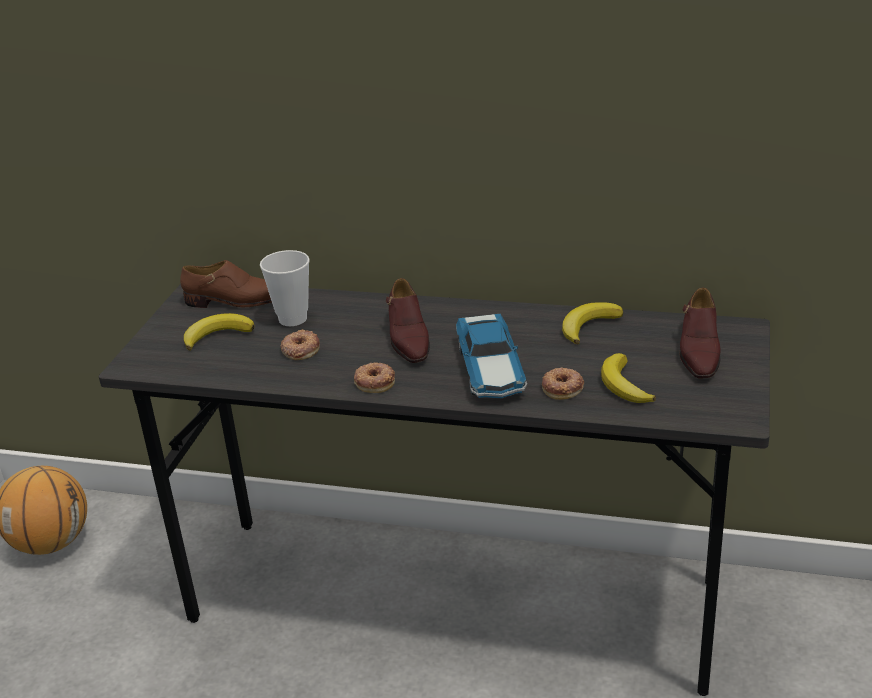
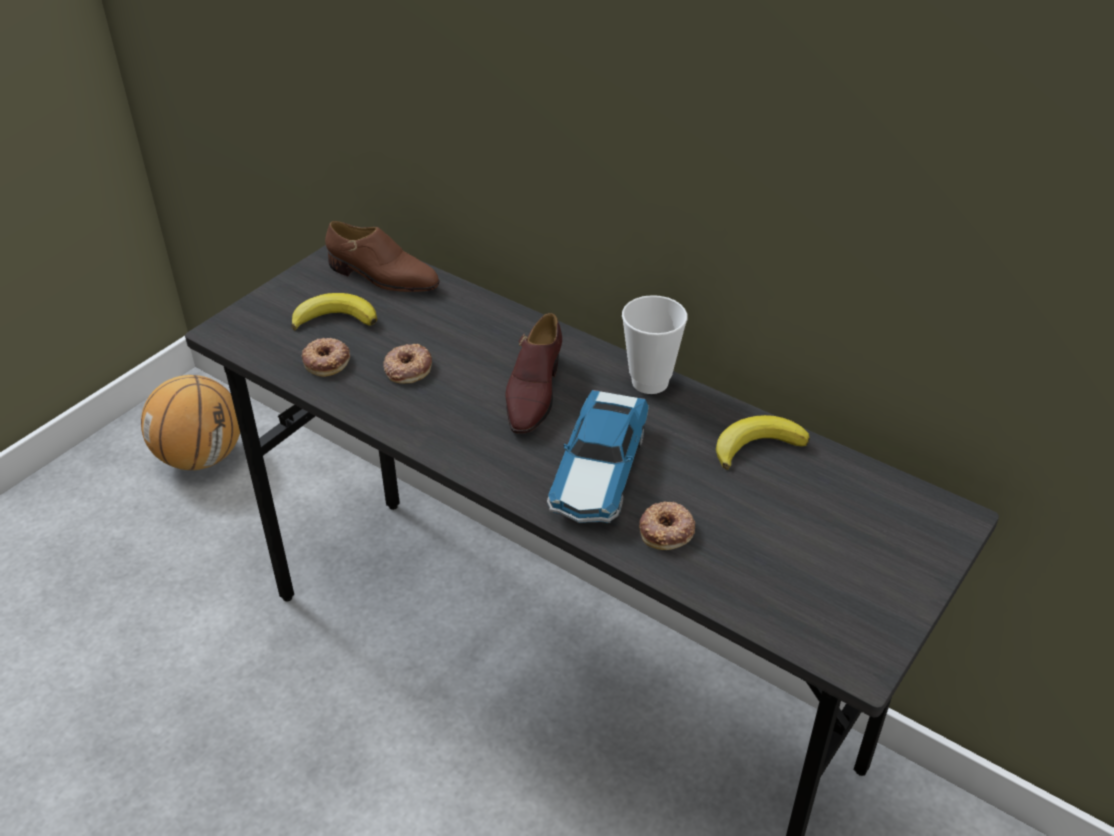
camera: 20 degrees right, 10 degrees up
cup [260,250,310,326] -> cup moved to [622,295,687,394]
donut [354,363,395,393] -> donut moved to [302,338,350,377]
banana [601,353,656,403] -> none
brown shoe [680,288,721,379] -> none

